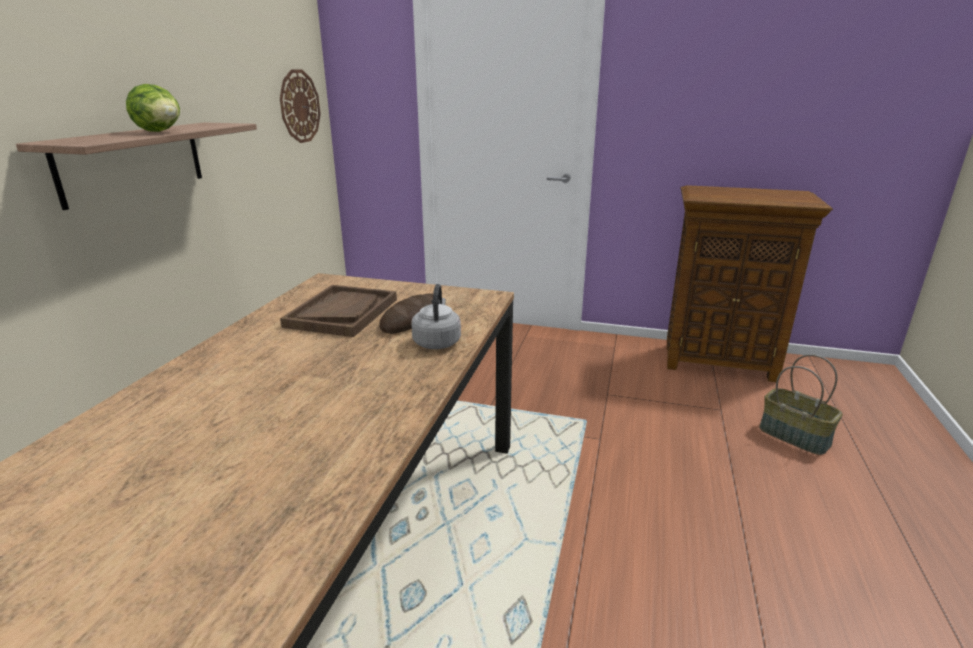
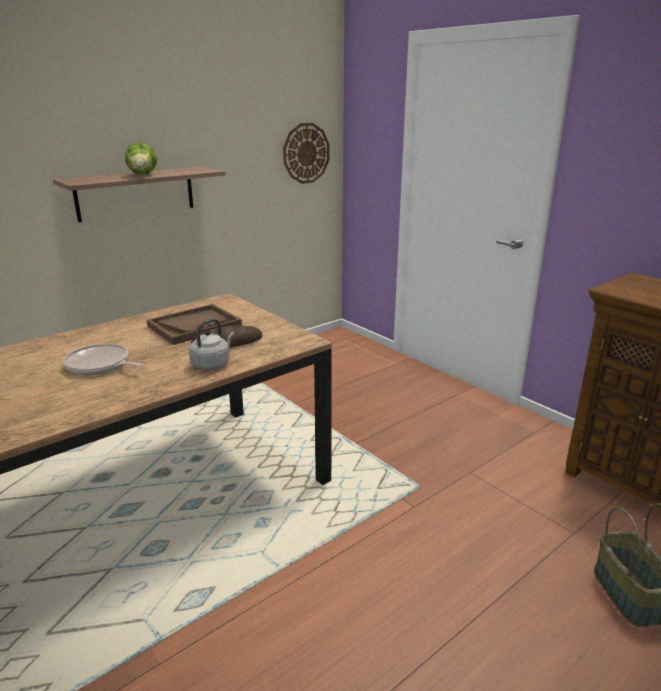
camera: 35 degrees right, 0 degrees up
none -> frying pan [63,343,145,375]

